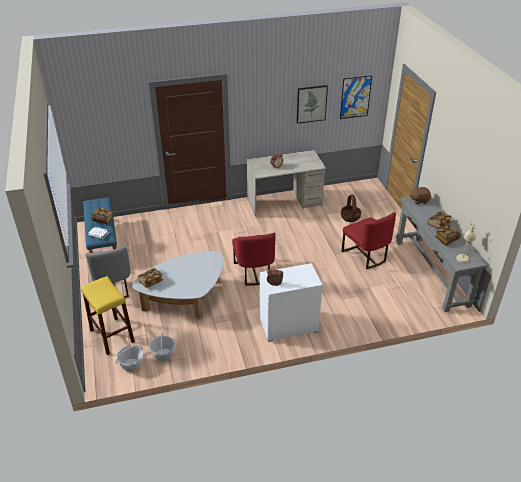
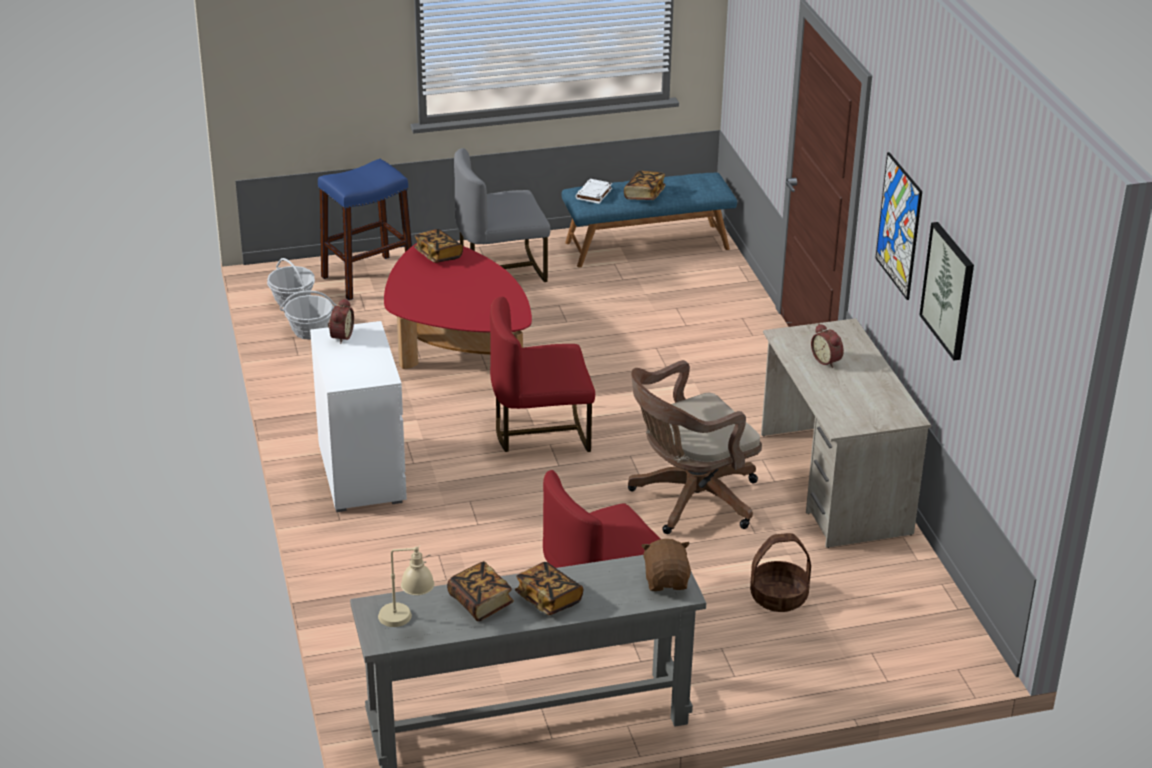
camera: 90 degrees right, 5 degrees down
yellow stool [81,276,135,355] -> blue stool [318,159,412,300]
white coffee table [132,251,223,319] -> red coffee table [384,243,532,369]
picture [340,75,372,119] -> picture moved to [875,152,922,300]
none -> brown office chair [628,360,762,534]

